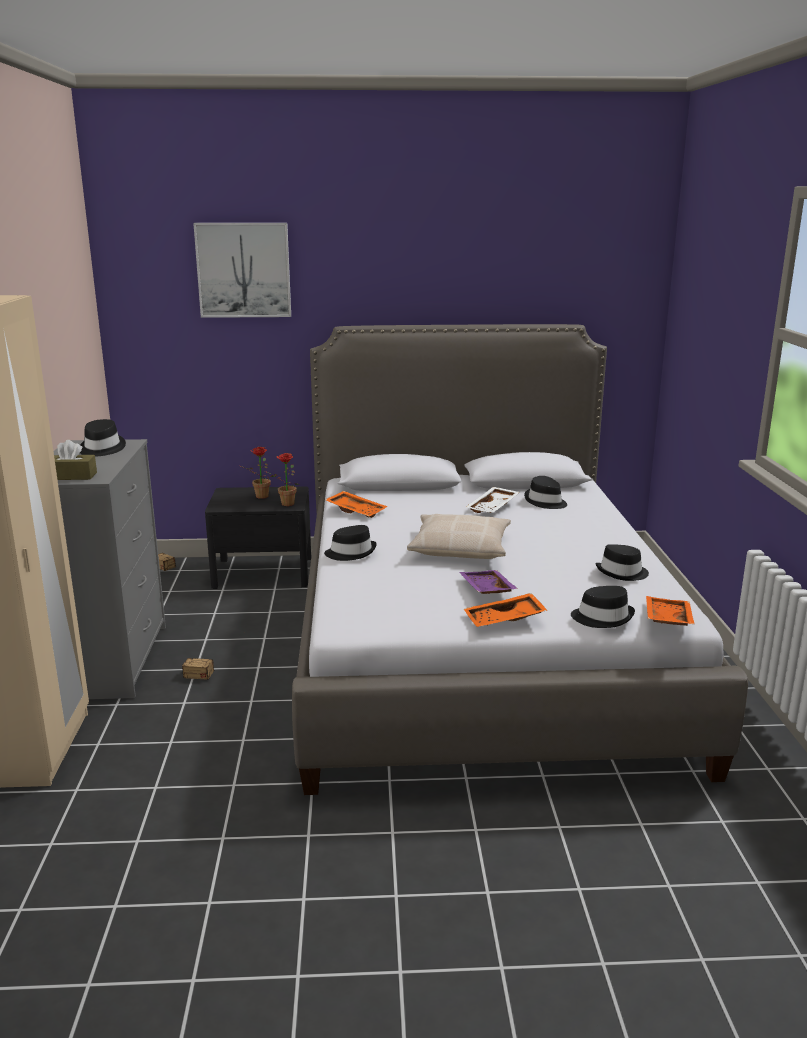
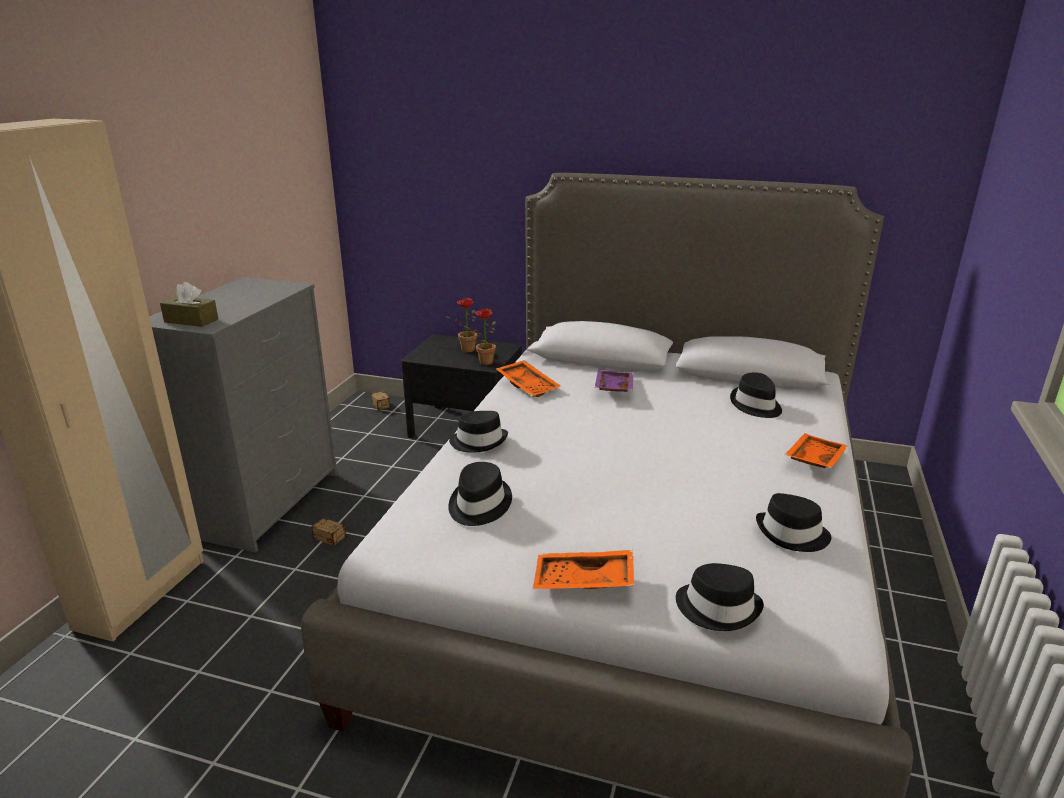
camera: 20 degrees right, 5 degrees up
black hat [80,419,126,457] -> black hat moved to [448,462,512,526]
picture [193,223,291,318] -> none
beige pillow [407,514,511,559] -> none
purple tray [459,570,518,594] -> purple tray moved to [595,370,633,392]
white tray [466,487,520,513] -> none
orange tray [646,596,695,626] -> orange tray moved to [784,433,848,468]

